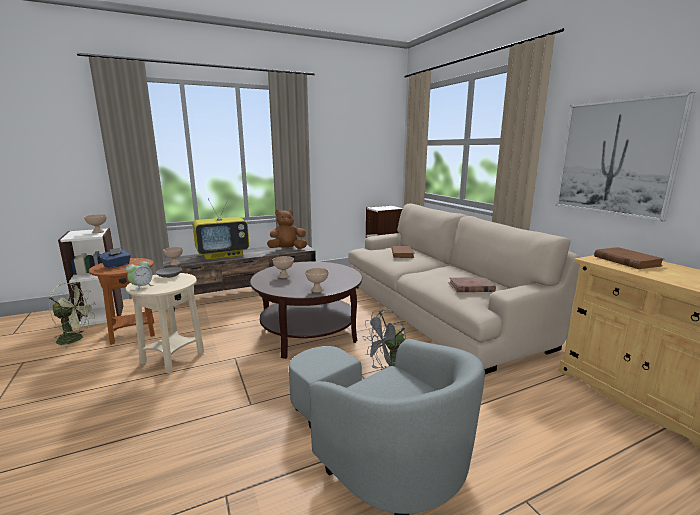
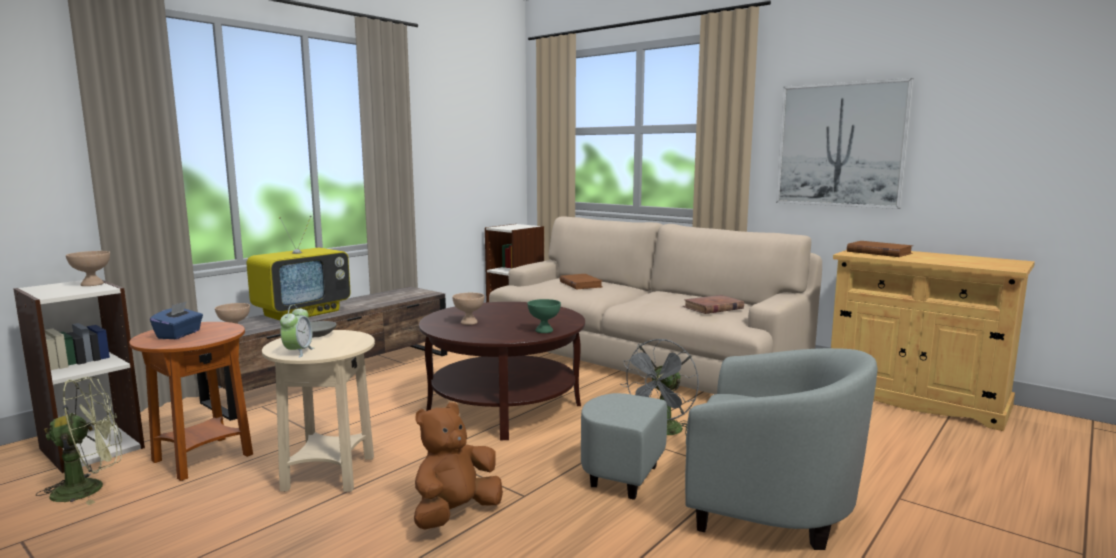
camera: 25 degrees left, 5 degrees down
brown plush toy [267,210,307,249] -> brown plush toy moved to [414,402,503,530]
beige bowl [305,268,329,293] -> green bowl [528,299,561,333]

